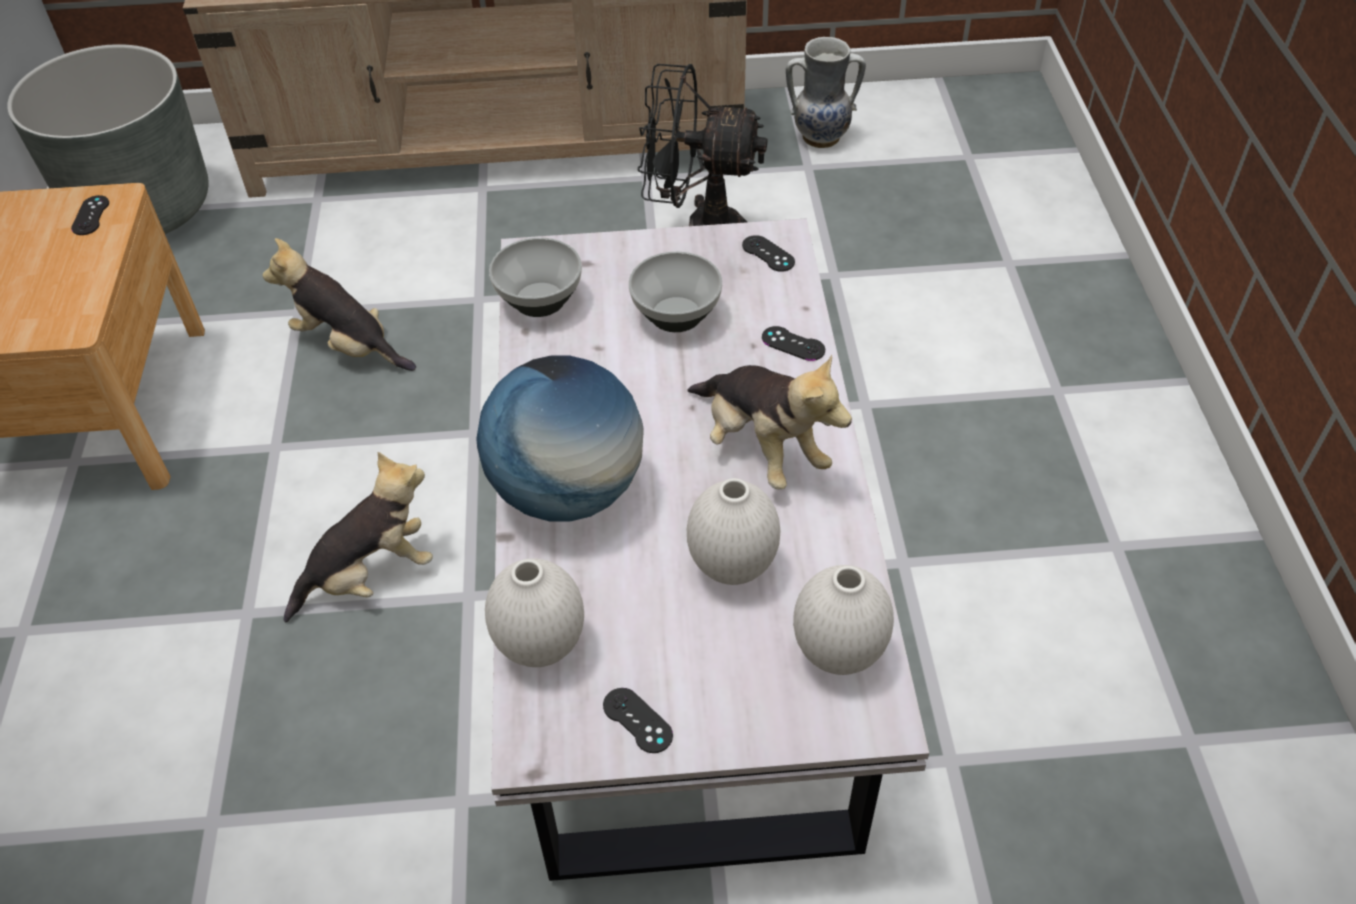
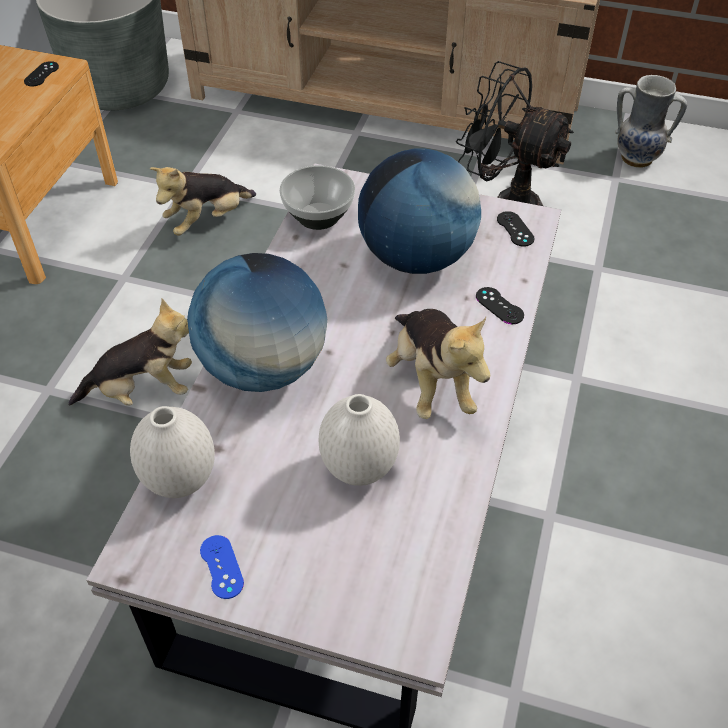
camera: 20 degrees right, 0 degrees up
plush toy [263,238,416,371] -> plush toy turned 90 degrees counterclockwise [150,167,256,236]
black game controller [603,688,673,753] -> blue game controller [200,535,244,599]
bowl [629,251,723,332] -> globe [358,149,481,274]
white vase [793,565,894,675] -> none

